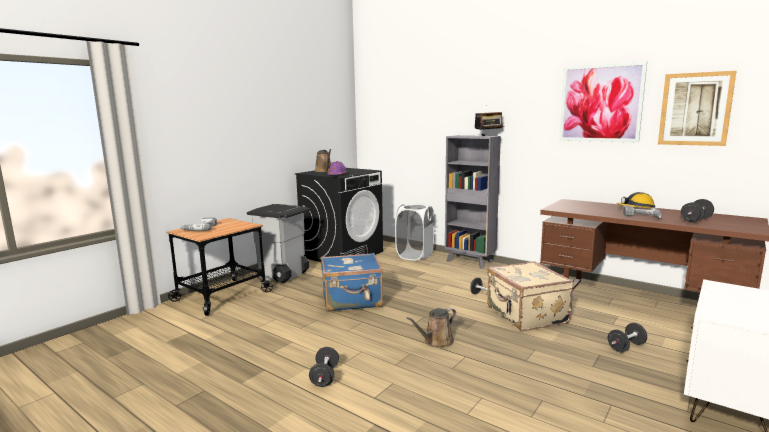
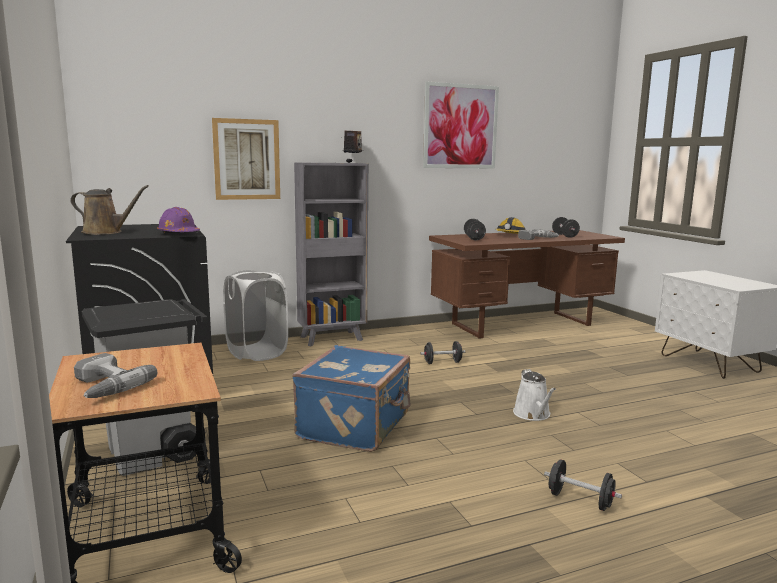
camera: 60 degrees left, 0 degrees up
brown watering can [406,308,456,348] -> white watering can [513,369,556,421]
beige suitcase [487,261,574,331] -> none
black dumbbell [608,323,647,352] -> black dumbbell moved to [464,219,486,240]
picture [658,71,737,146] -> picture moved to [212,118,280,200]

